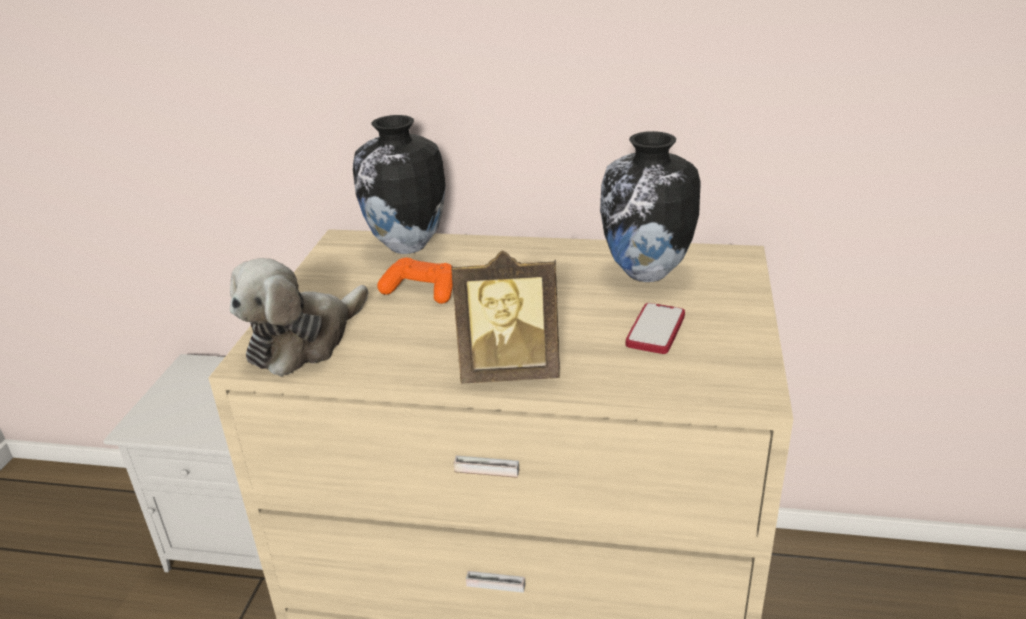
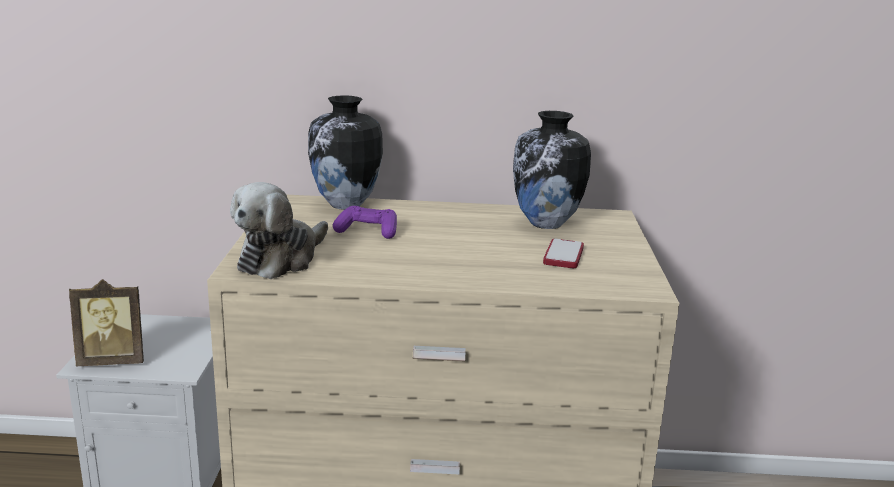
camera: 10 degrees left, 10 degrees down
orange game controller [377,258,453,304] -> purple game controller [333,206,397,239]
picture frame [451,250,560,383] -> picture frame moved to [69,279,144,366]

